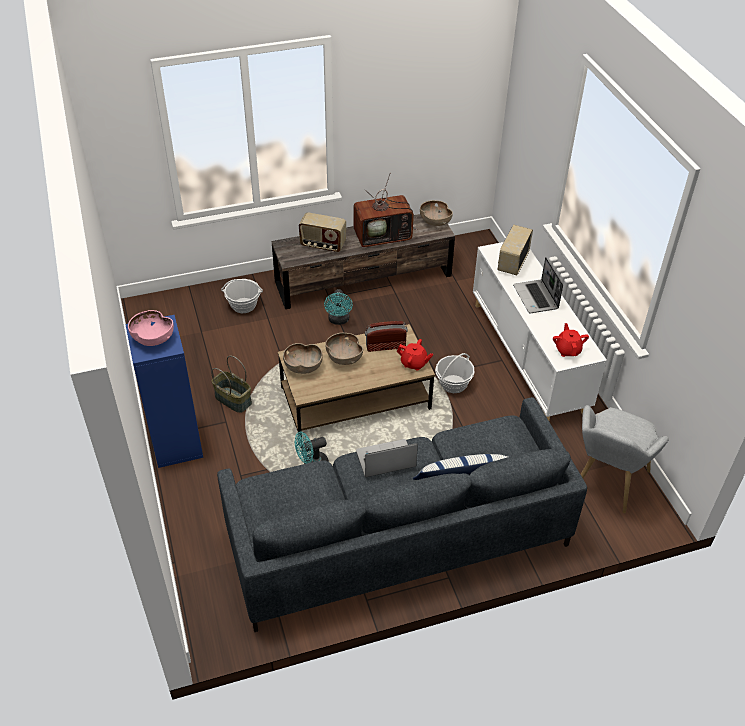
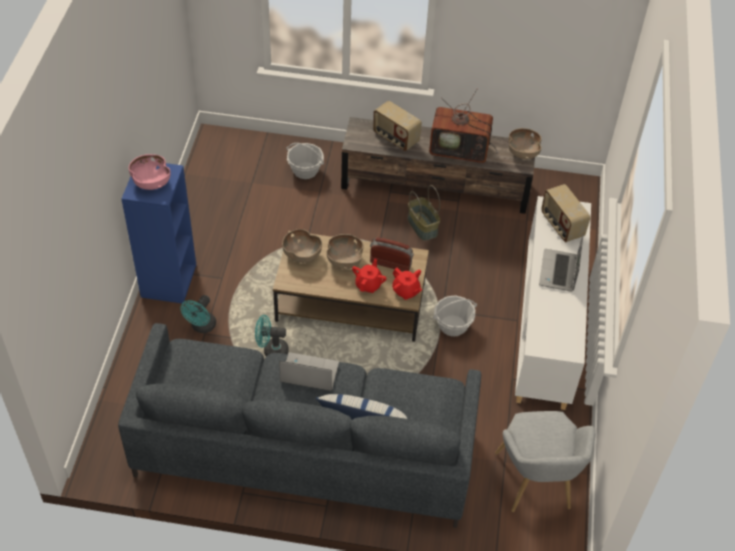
camera: 25 degrees right, 5 degrees up
basket [211,356,252,413] -> basket moved to [408,185,440,241]
turquoise fan [324,289,353,325] -> turquoise fan moved to [180,295,216,333]
radio [498,225,533,275] -> radio turned 75 degrees counterclockwise [541,184,590,242]
red teapot [553,323,589,357] -> red teapot moved to [352,258,387,293]
grey armchair [580,405,669,513] -> grey armchair turned 60 degrees counterclockwise [495,411,595,512]

